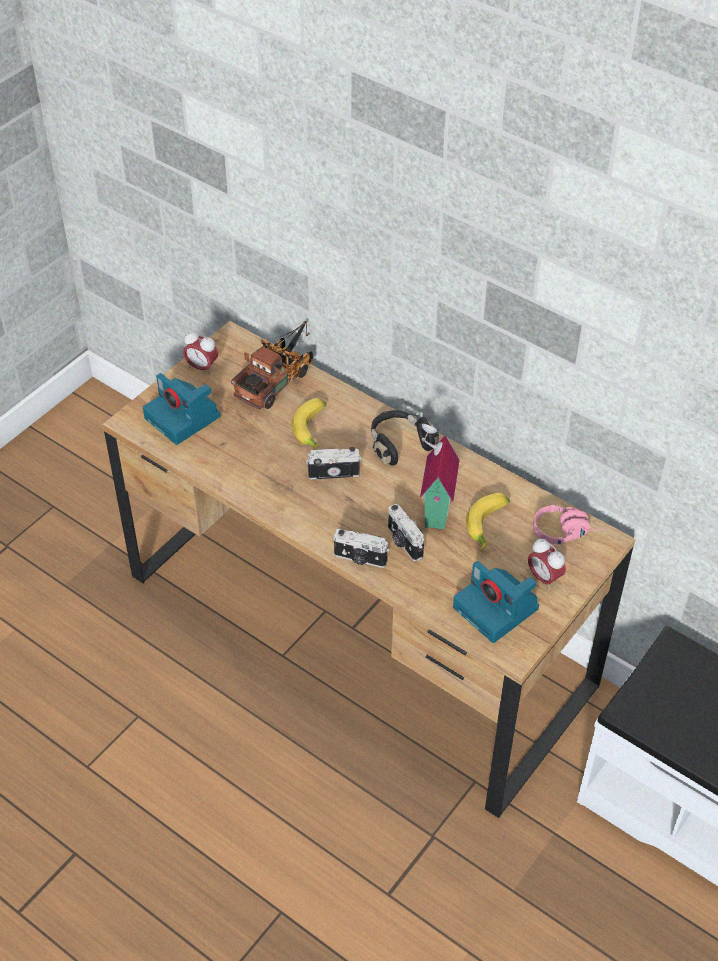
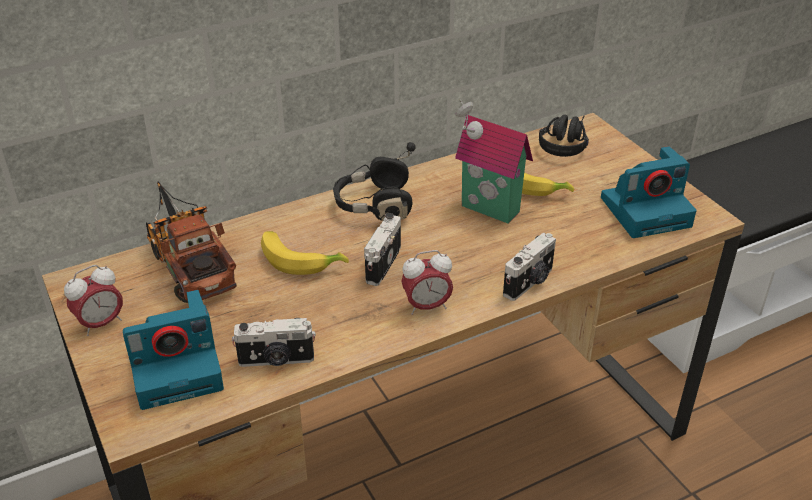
camera: 65 degrees left, 10 degrees down
camera [388,504,424,561] -> camera moved to [232,318,316,367]
alarm clock [528,538,566,590] -> alarm clock moved to [401,250,453,315]
pink headphones [533,505,605,545] -> black headphones [539,114,589,157]

